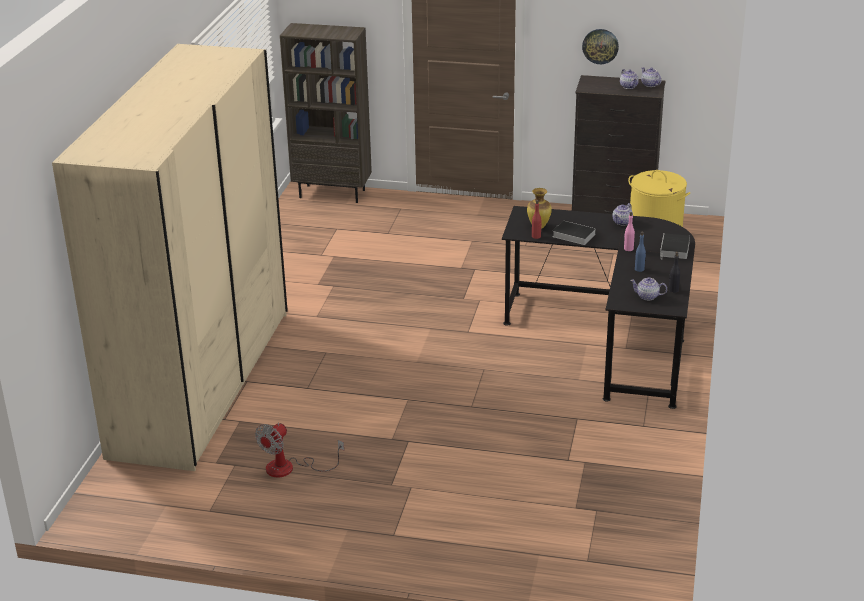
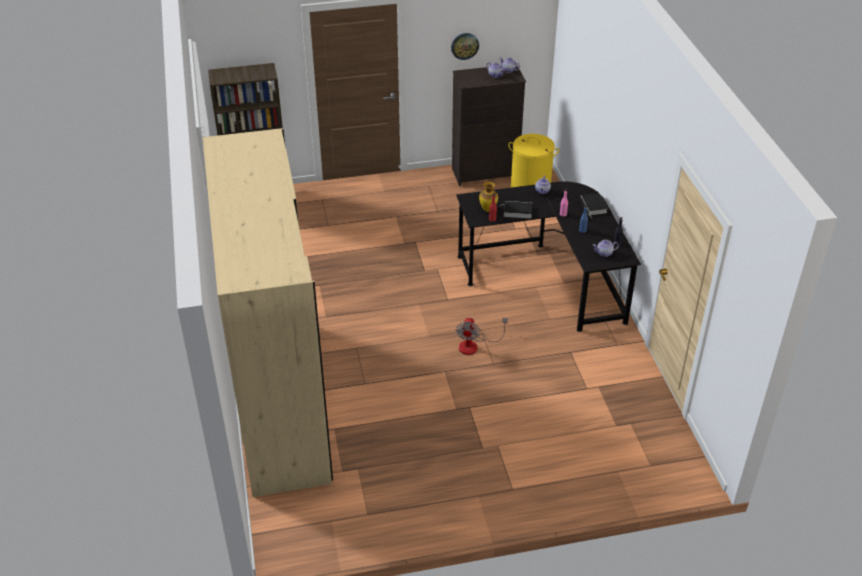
camera: 25 degrees left, 10 degrees up
fan [255,423,344,477] -> fan moved to [456,318,508,355]

